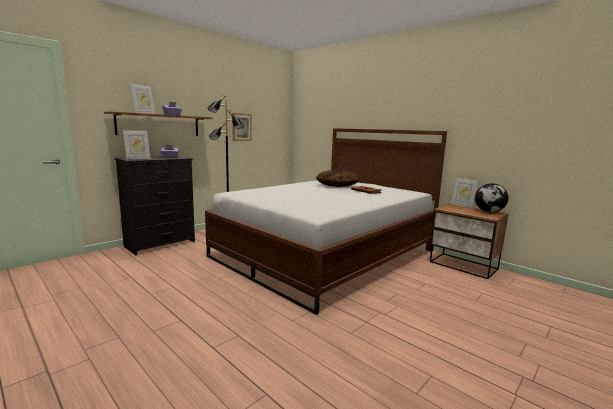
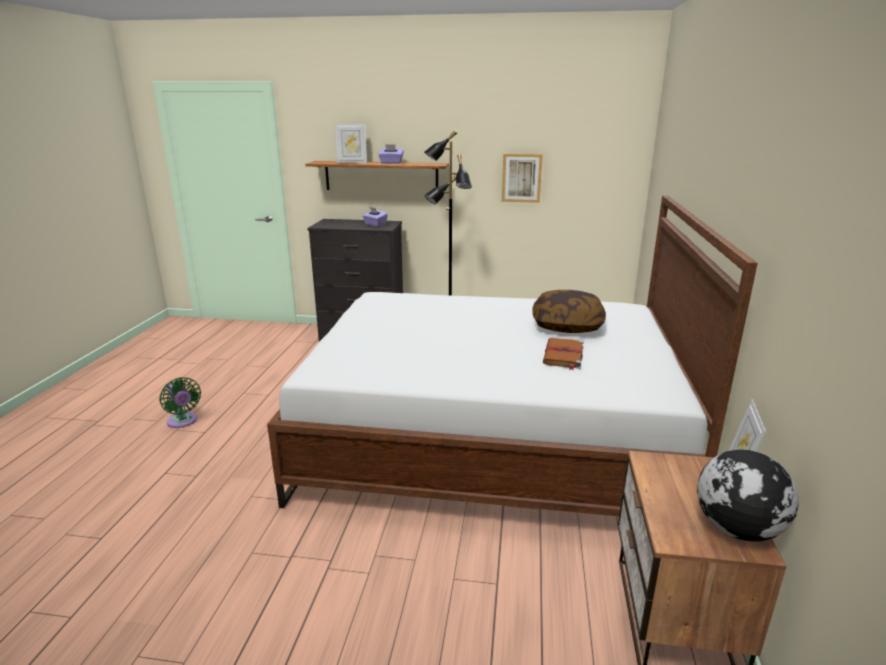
camera: 55 degrees right, 10 degrees up
picture frame [123,130,150,159] -> none
none -> green fan [159,377,201,428]

